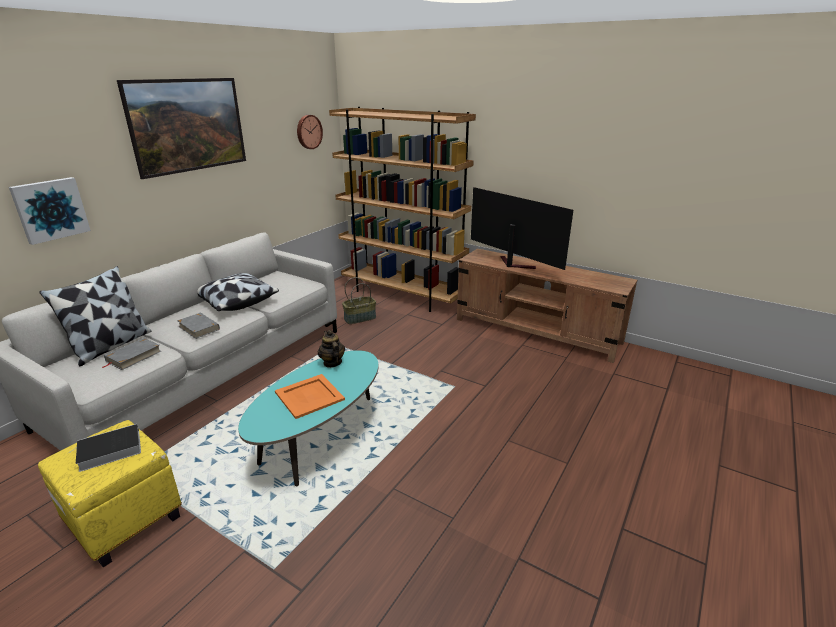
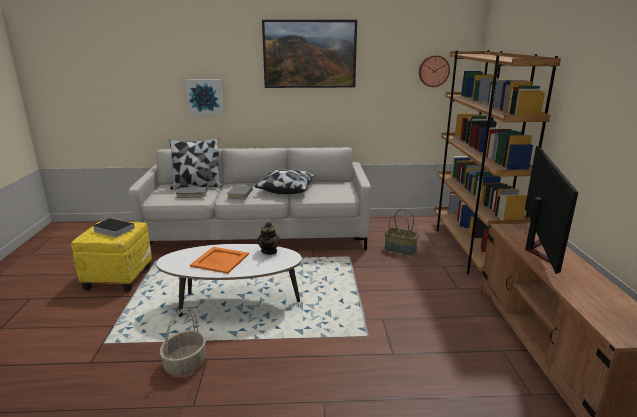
camera: 55 degrees right, 5 degrees down
turquoise coffee table [238,350,378,486] -> white coffee table [156,244,302,317]
teapot [318,330,345,368] -> teapot turned 150 degrees clockwise [257,222,281,255]
none -> basket [160,308,206,376]

